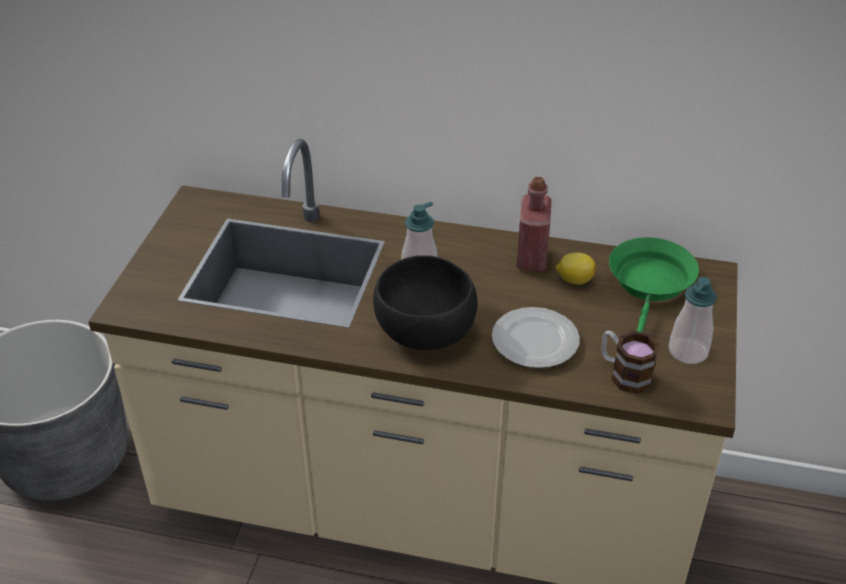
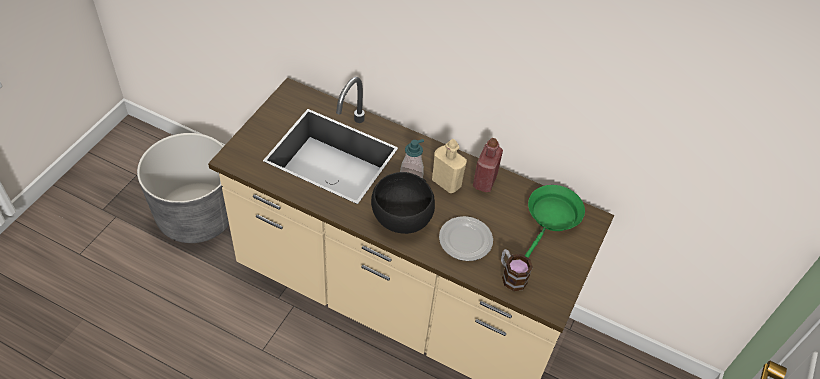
camera: 10 degrees right, 10 degrees up
lemon [556,253,596,285] -> none
soap dispenser [669,277,717,364] -> none
none -> beige bottle [432,139,467,193]

